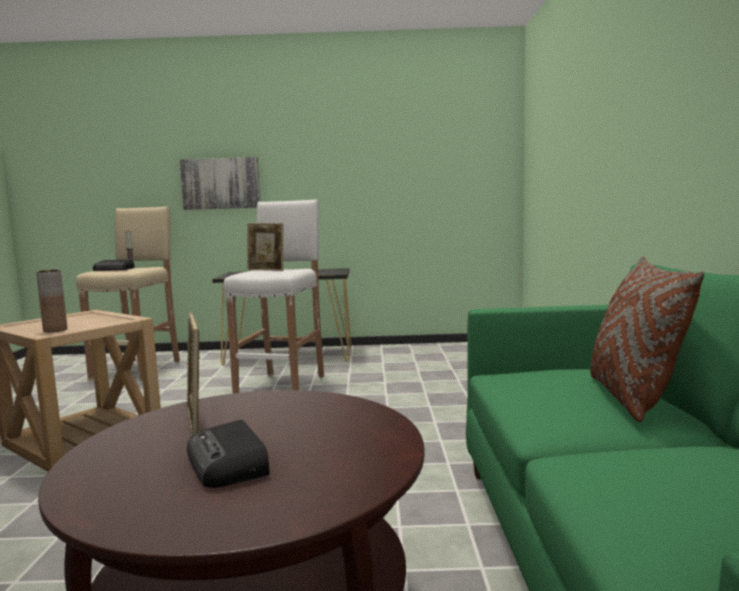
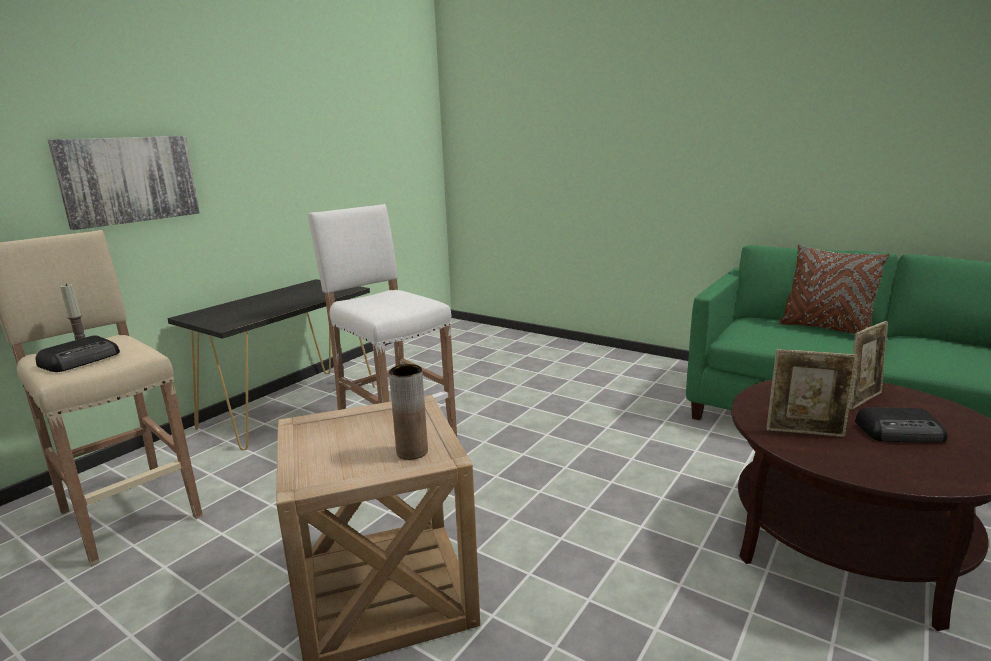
camera: 55 degrees left, 10 degrees up
picture frame [247,223,284,271] -> picture frame moved to [849,321,888,410]

